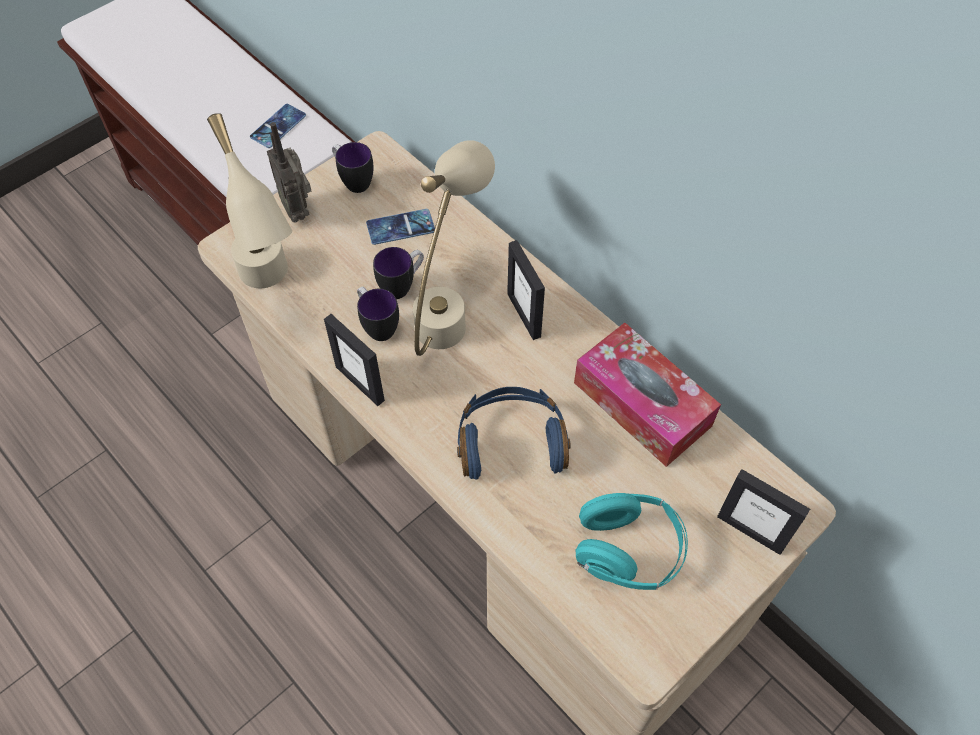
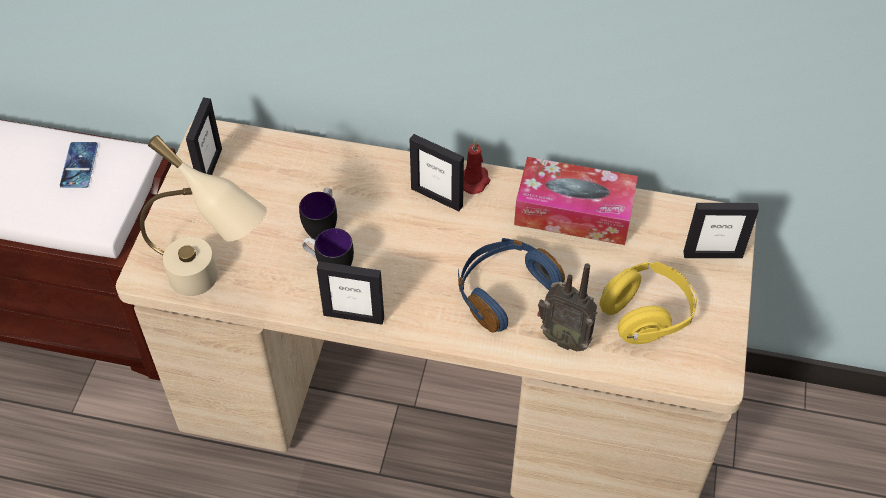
camera: 35 degrees left, 5 degrees down
radio [267,122,312,223] -> radio moved to [537,263,597,352]
mug [332,142,373,193] -> picture frame [186,98,222,175]
phone [366,209,435,245] -> none
beige table lamp [413,140,495,356] -> none
turquoise headphones [575,493,688,590] -> yellow headphones [600,262,697,344]
none -> red candle [463,140,490,194]

